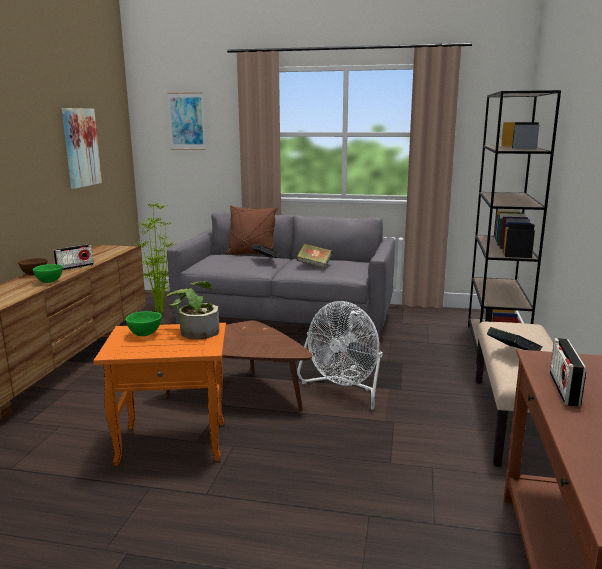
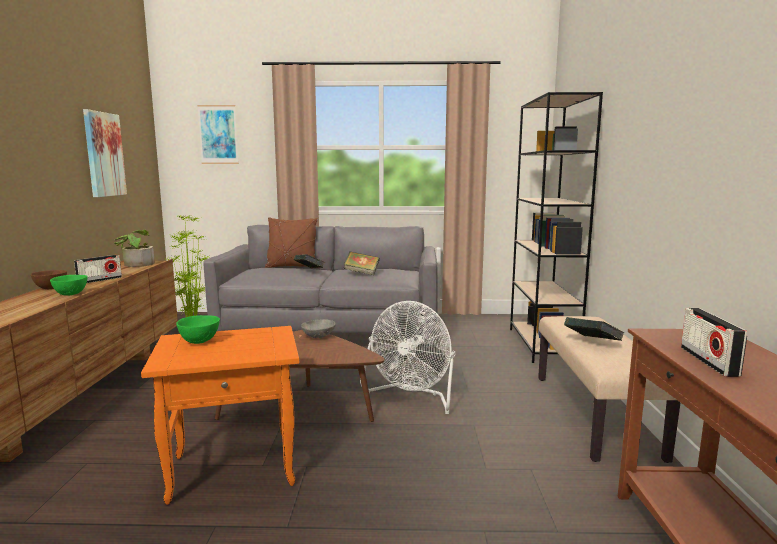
camera: 10 degrees left, 5 degrees down
potted plant [167,281,219,339] -> potted plant moved to [114,230,155,267]
none -> grey bowl [301,319,336,338]

